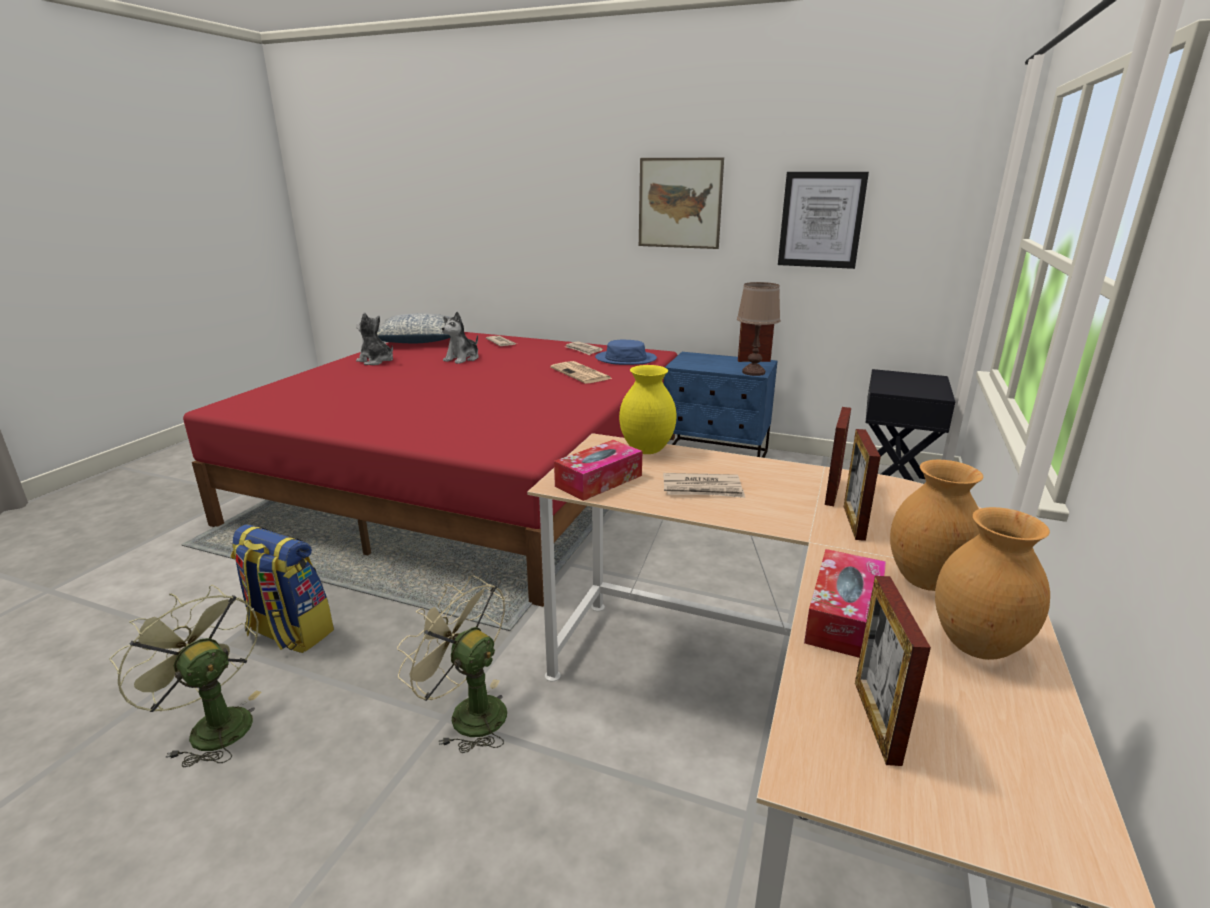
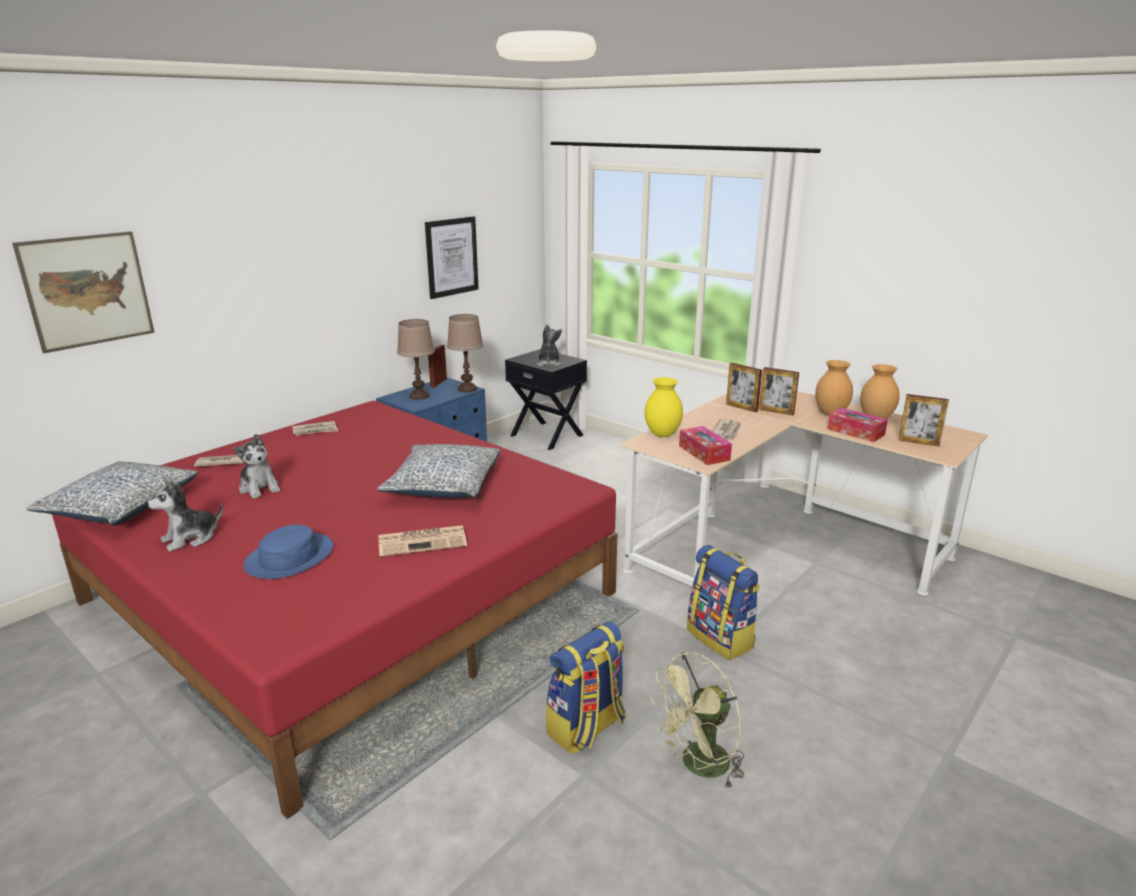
camera: 70 degrees left, 0 degrees up
beige fan [397,575,507,753] -> backpack [687,545,760,660]
newspaper [550,361,613,383] -> newspaper moved to [378,525,467,557]
blue hat [595,340,657,365] -> blue hat moved to [243,525,333,579]
picture [639,158,724,249] -> picture moved to [12,231,155,353]
none -> pillow [377,444,501,498]
none -> brown table lamp [397,319,435,400]
none -> plush toy [537,324,562,367]

